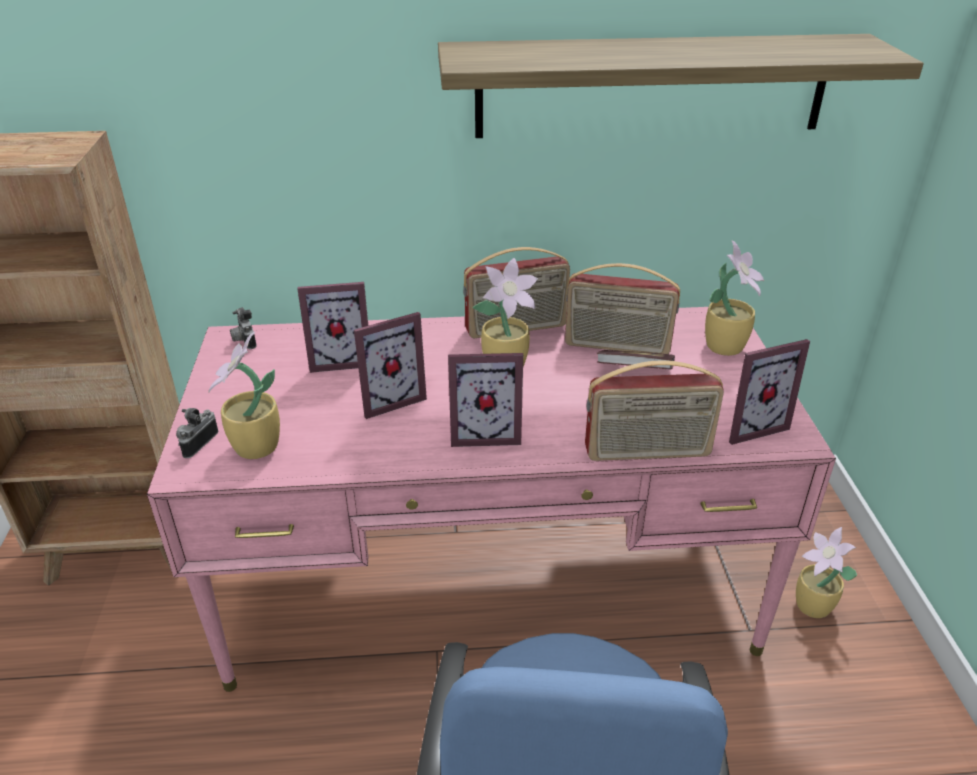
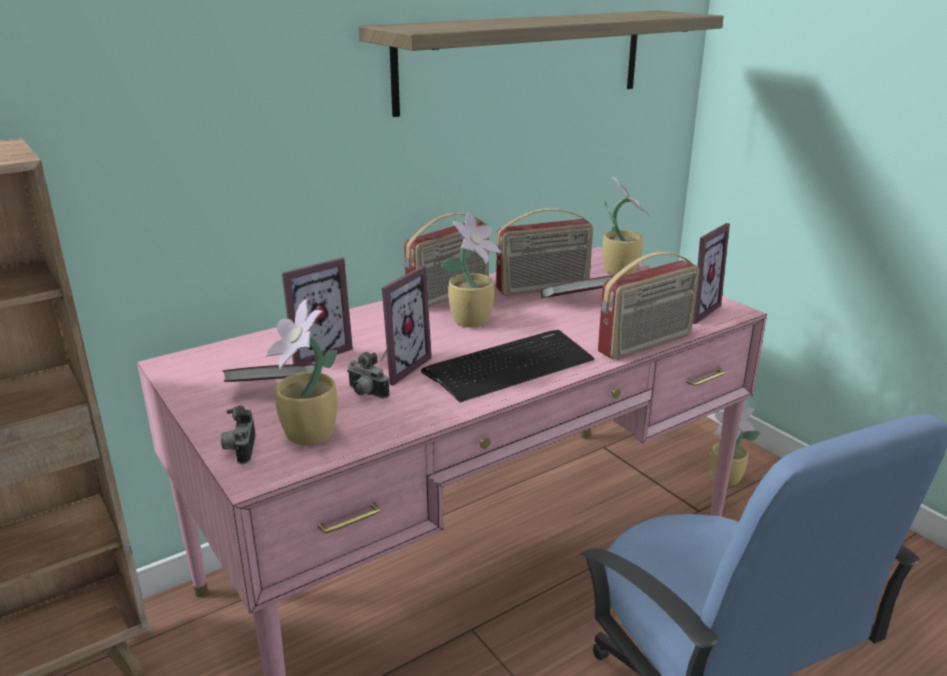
camera: 30 degrees left, 10 degrees down
camera [230,307,257,349] -> camera moved to [347,352,390,399]
picture frame [448,353,523,447] -> keyboard [421,330,595,403]
none -> book [222,363,315,382]

